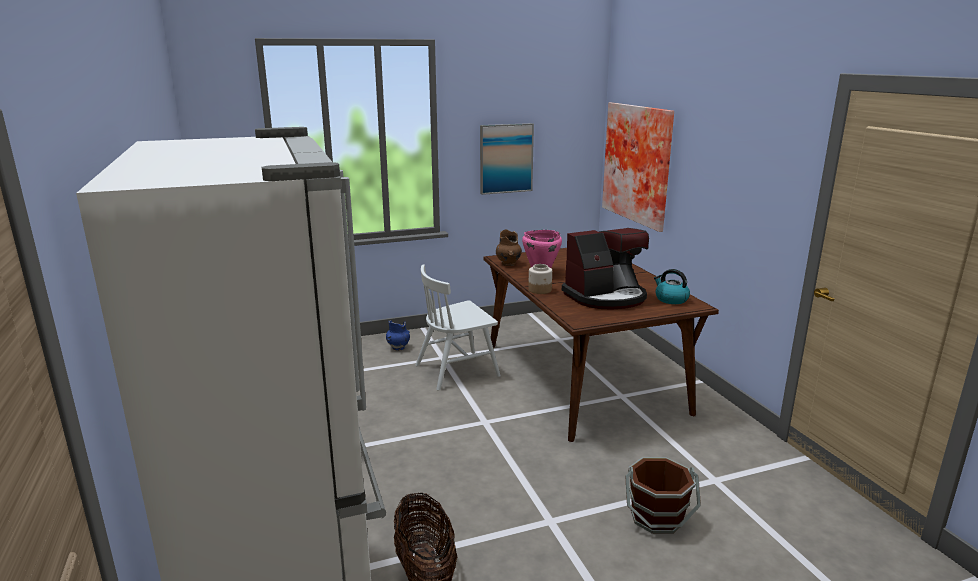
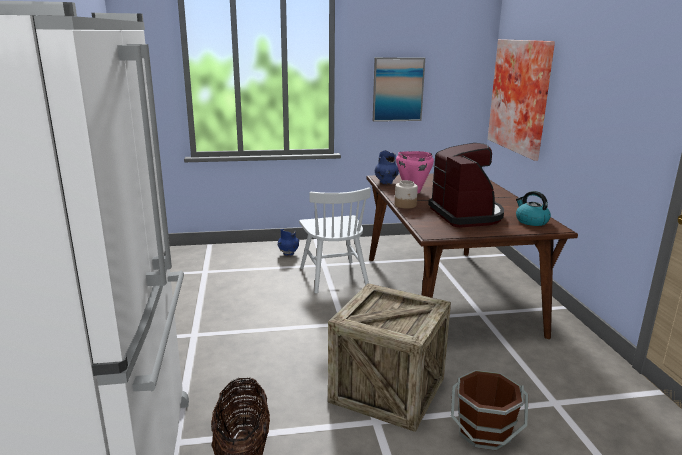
camera: 10 degrees right, 0 degrees up
white chair [415,265,501,391] -> white chair turned 90 degrees counterclockwise [299,188,371,294]
brown vase [496,229,522,266] -> blue vase [375,150,399,184]
coffee machine [562,228,649,310] -> coffee machine turned 90 degrees counterclockwise [428,143,504,228]
none -> crate [328,283,451,432]

